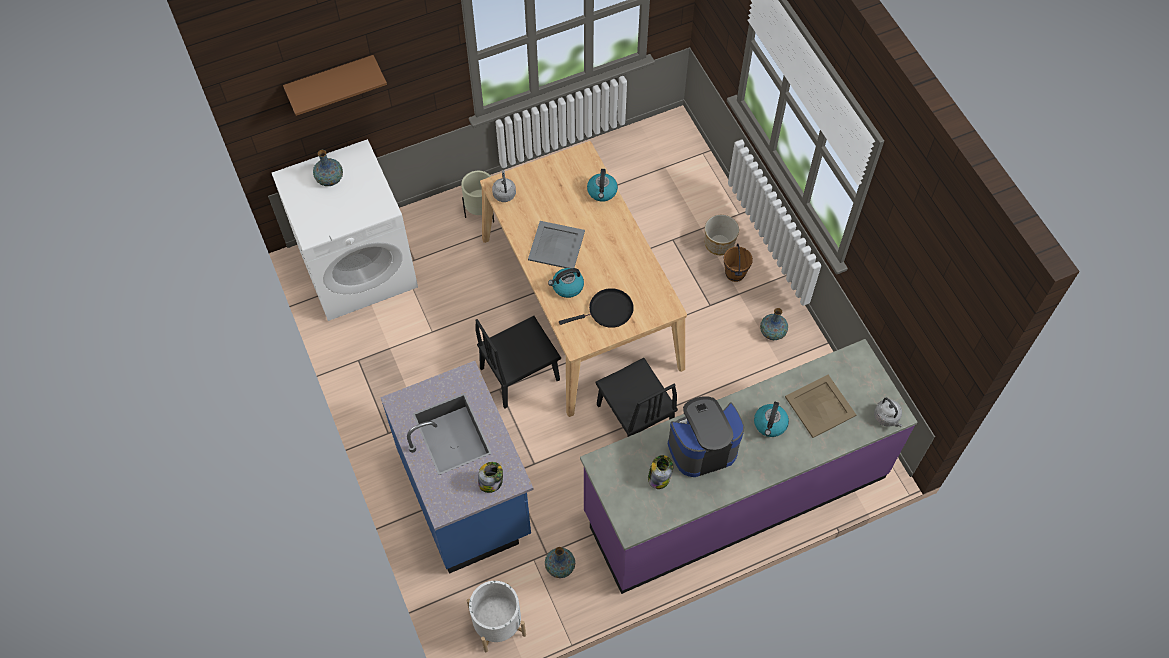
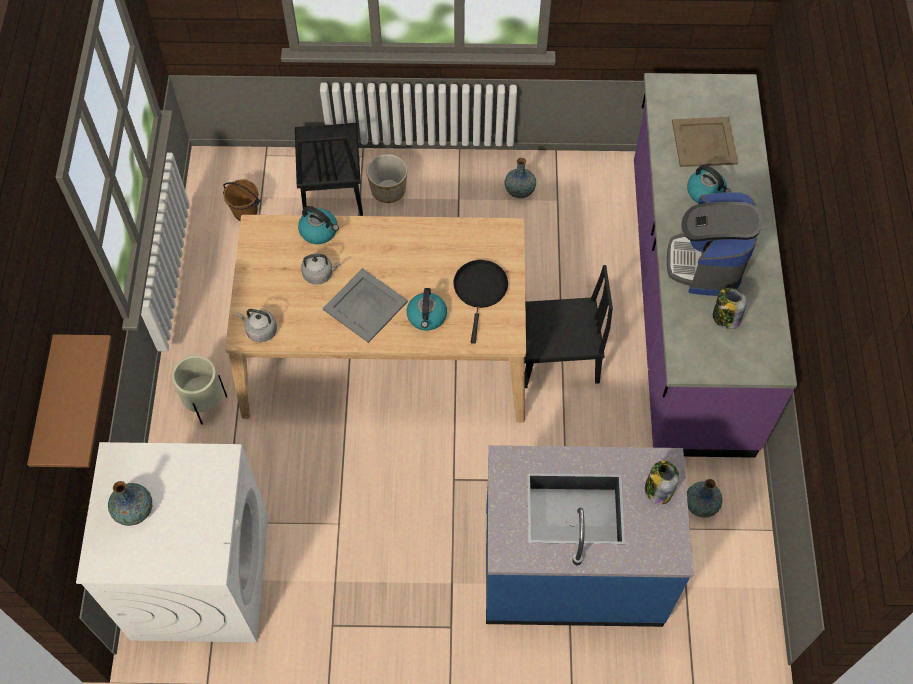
camera: 65 degrees left, 0 degrees up
white planter [467,581,526,652] -> none
black chair [475,316,561,409] -> black chair moved to [295,123,363,216]
brown bucket [723,243,753,282] -> brown bucket moved to [223,179,260,221]
grey kettle [874,398,902,427] -> grey kettle moved to [301,253,340,285]

